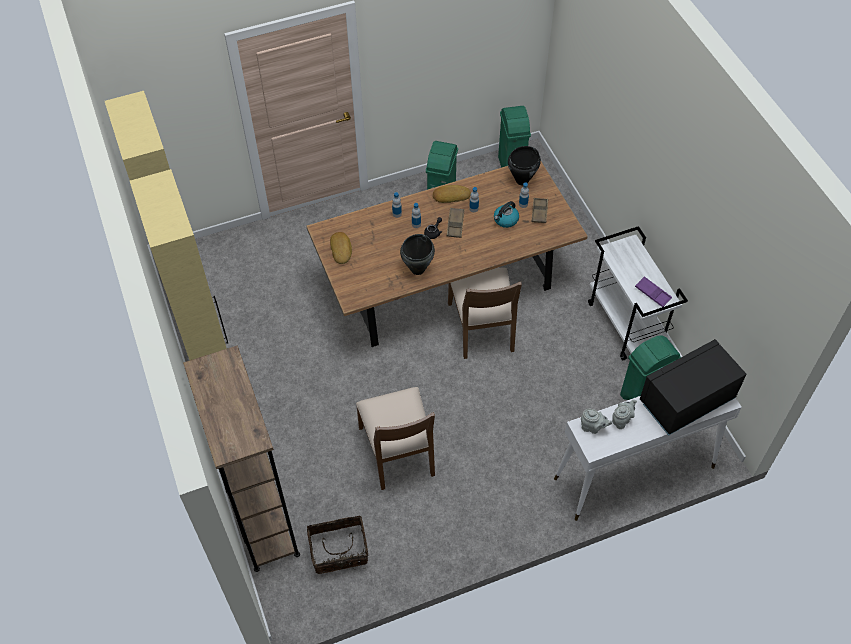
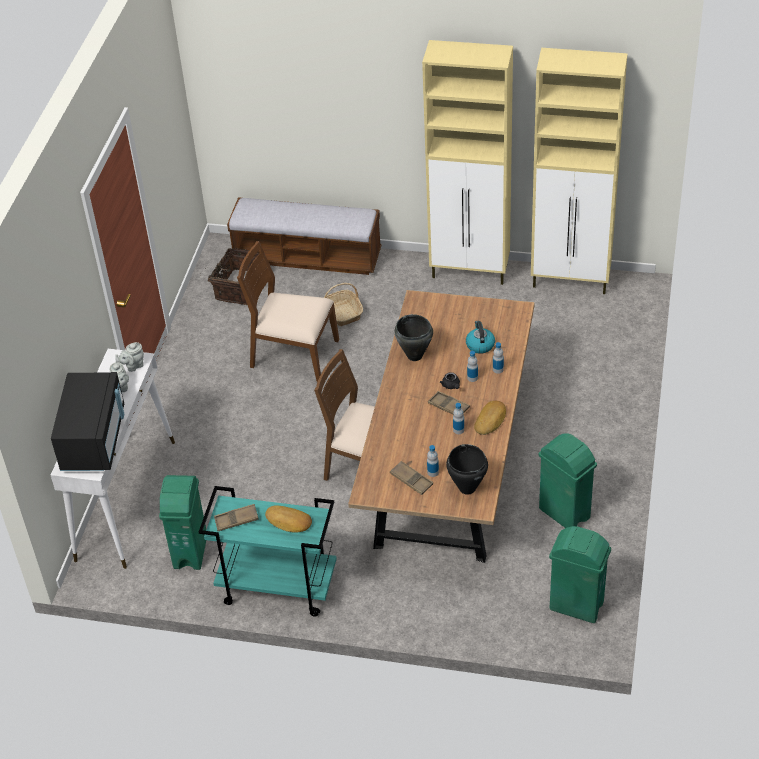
camera: 125 degrees right, 10 degrees down
brown bookcase [183,345,300,572] -> bench [227,197,382,275]
bread [330,232,352,264] -> bread moved to [265,505,312,532]
kettle [494,201,519,228] -> kettle moved to [466,321,495,354]
white cart [588,226,688,360] -> turquoise cart [199,486,337,617]
purple tray [635,276,672,307] -> brown tray [214,504,259,531]
none -> basket [324,283,363,326]

